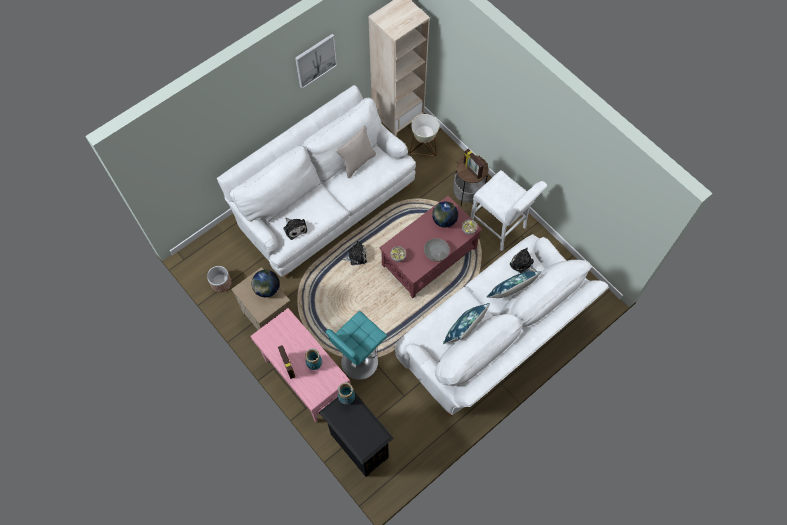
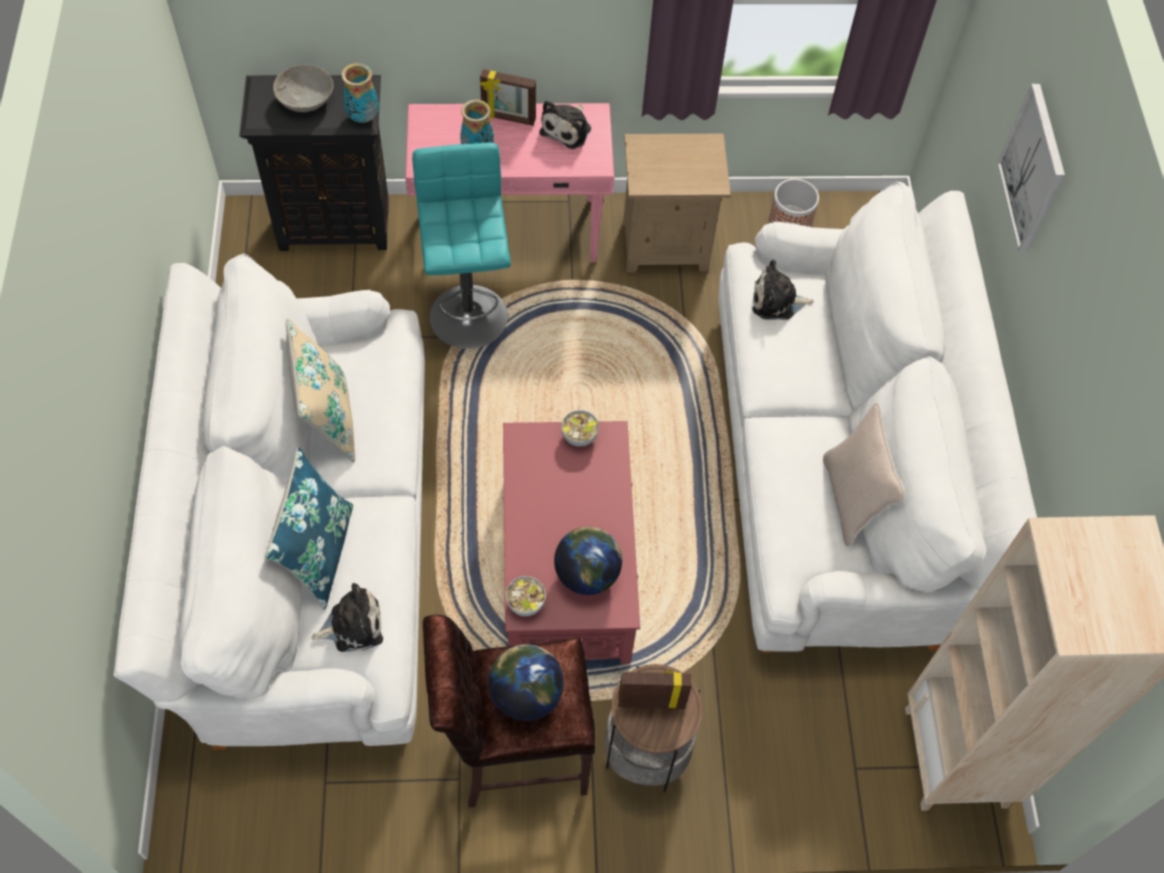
camera: 125 degrees right, 5 degrees down
globe [252,270,280,297] -> globe moved to [488,644,564,721]
picture [295,34,337,89] -> picture moved to [997,84,1065,251]
plush toy [342,241,367,265] -> plush toy moved to [539,100,591,149]
planter [410,114,439,156] -> none
grey bowl [424,238,450,262] -> grey bowl moved to [273,65,333,112]
blue pillow [443,303,490,344] -> beige pillow [286,318,355,462]
white stool [470,170,547,251] -> brown stool [423,615,595,808]

